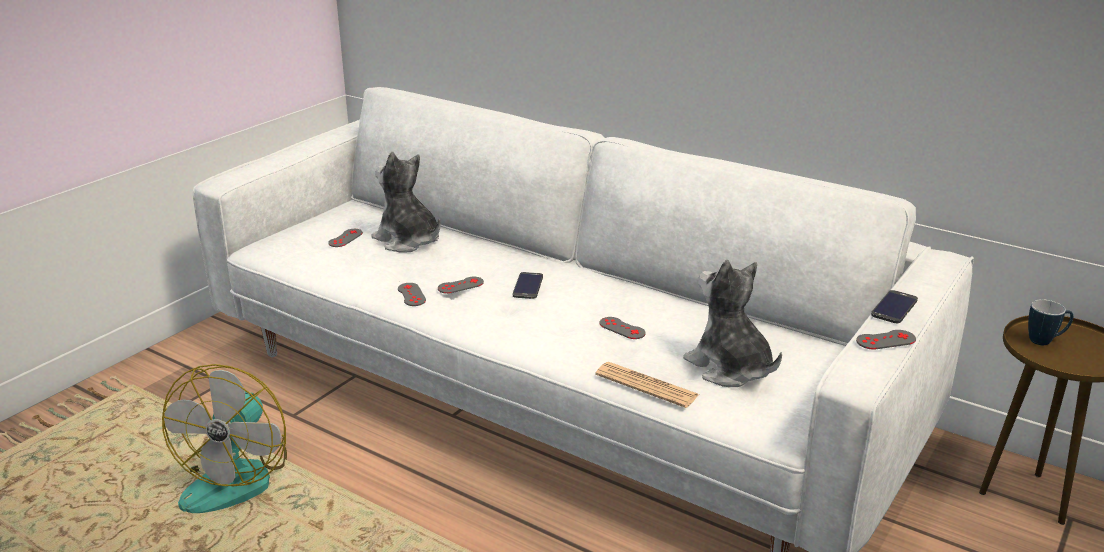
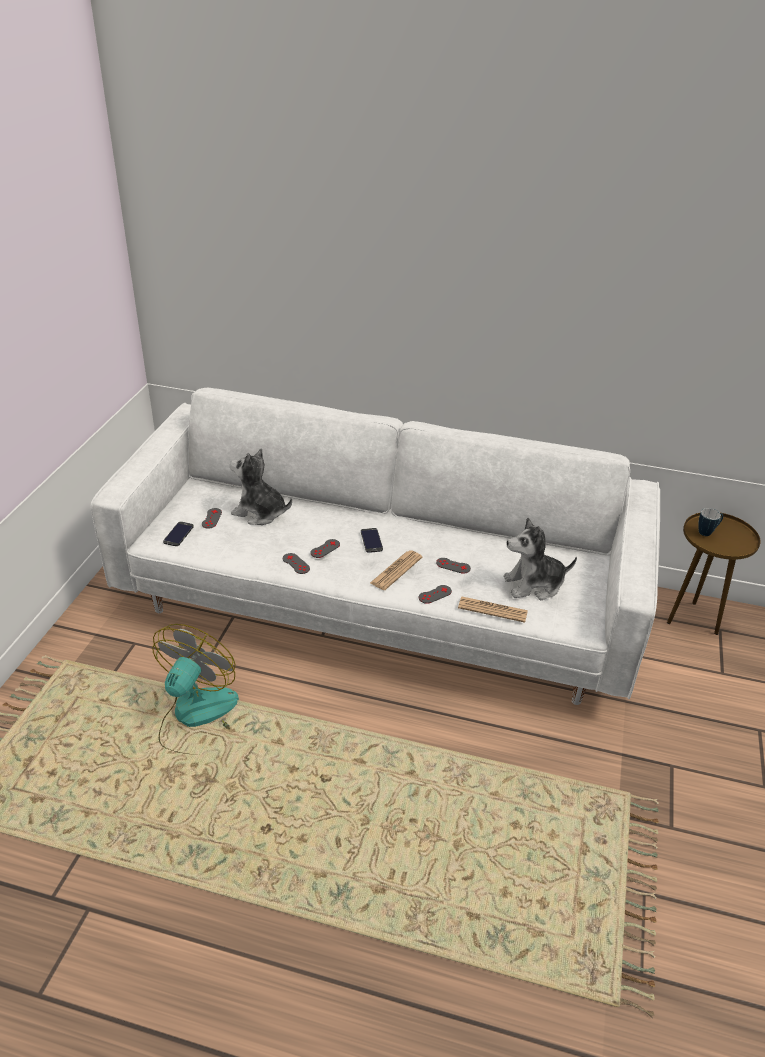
camera: 20 degrees left, 10 degrees up
fan [162,364,287,513] -> fan turned 150 degrees counterclockwise [152,624,239,755]
plush toy [683,260,782,387] -> plush toy turned 45 degrees counterclockwise [504,518,577,600]
grey game controller [856,330,916,350] -> grey game controller moved to [419,585,452,604]
phone [871,290,918,323] -> phone moved to [163,522,194,546]
none -> newspaper [370,550,422,590]

